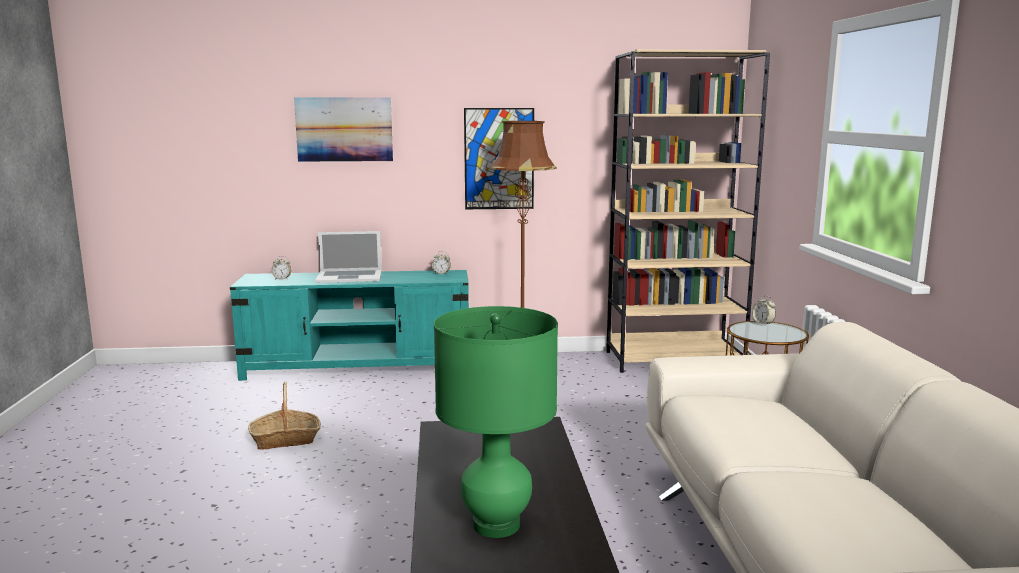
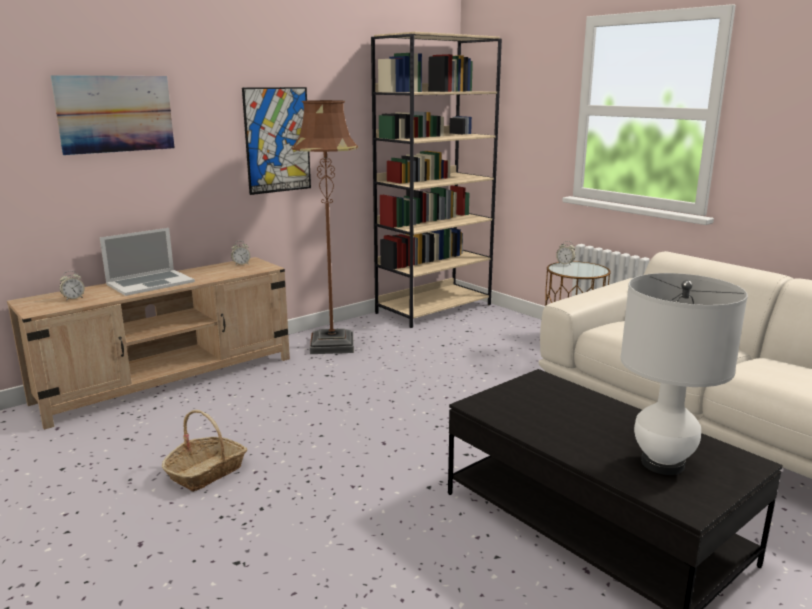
camera: 35 degrees left, 5 degrees up
turquoise tv stand [230,270,469,381] -> beige tv stand [7,257,290,430]
green table lamp [434,306,558,538] -> white table lamp [620,273,747,475]

